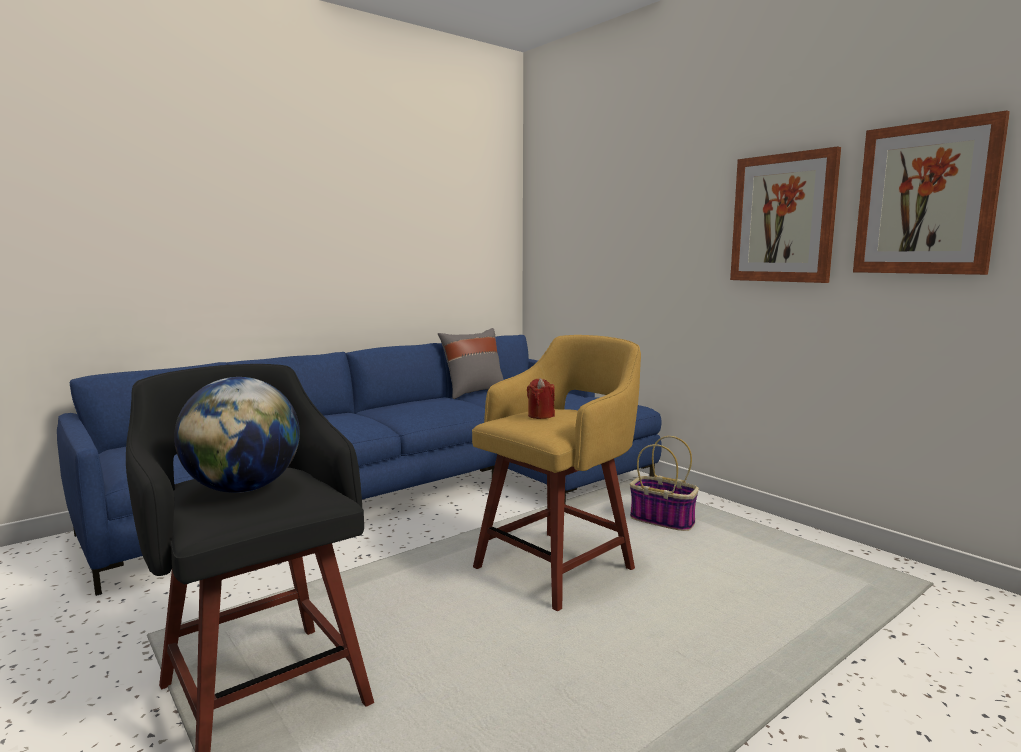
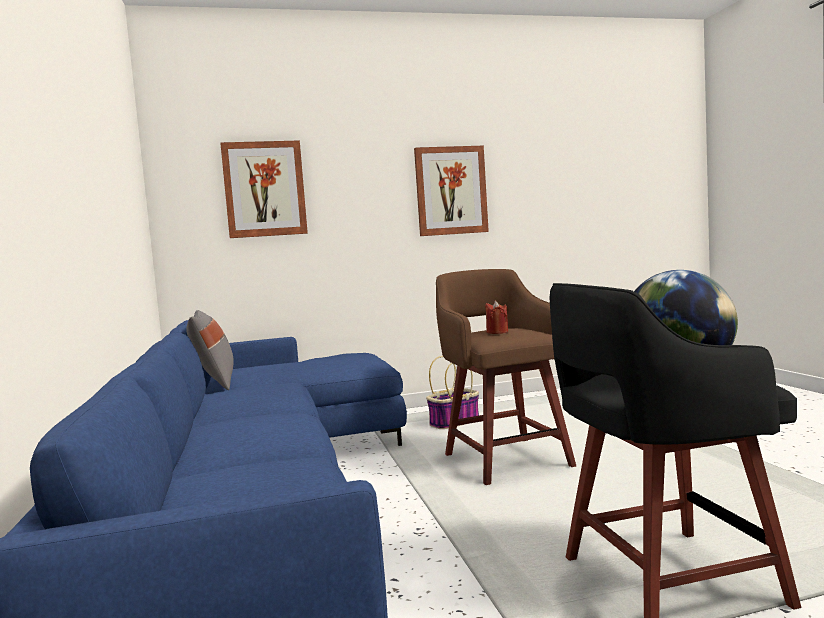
camera: 65 degrees left, 5 degrees down
yellow stool [472,335,641,611] -> brown stool [436,269,576,485]
picture [853,110,1010,275] -> picture moved to [220,140,308,238]

